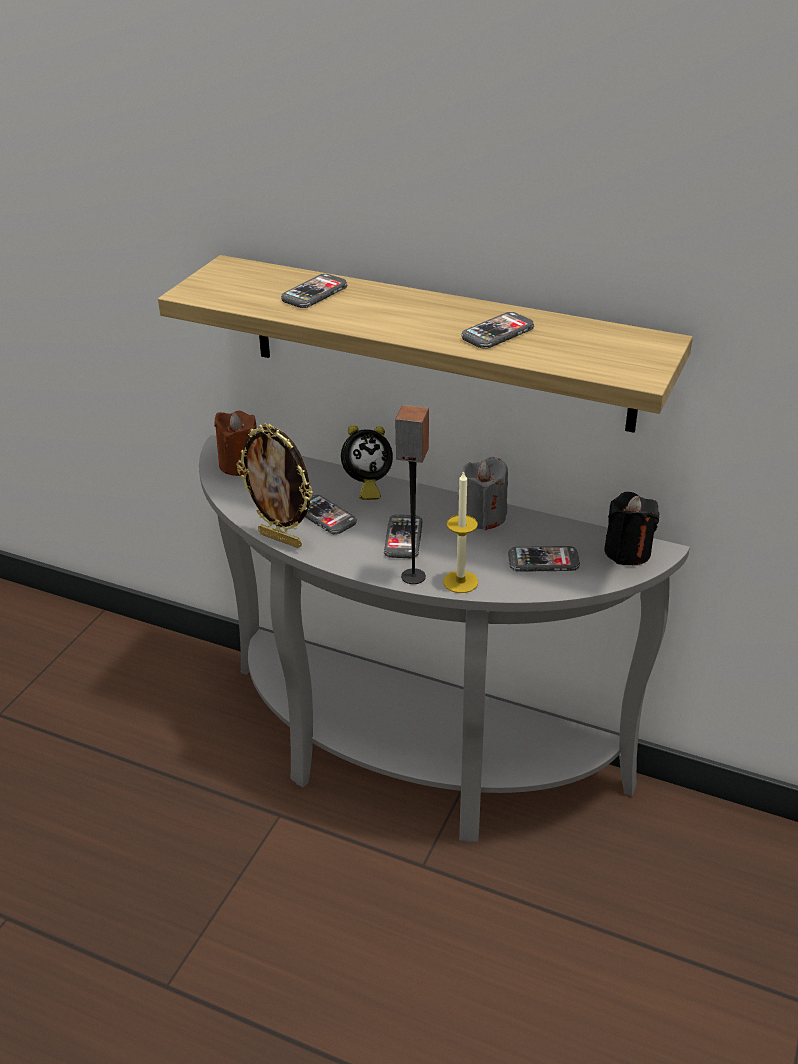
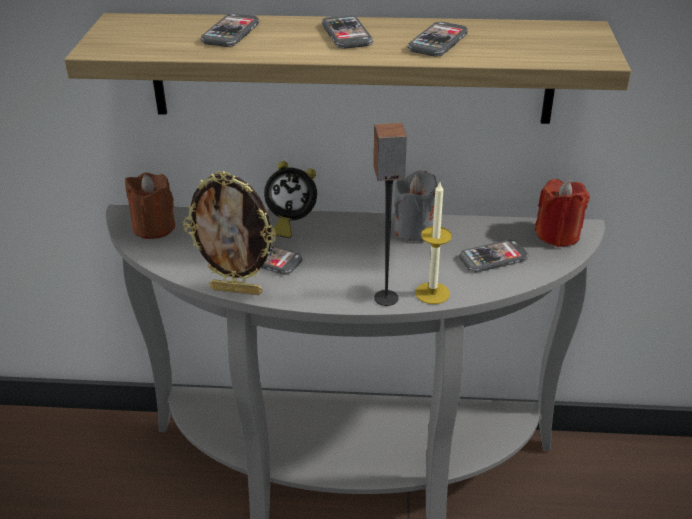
camera: 20 degrees left, 0 degrees up
alarm clock [341,425,393,500] -> alarm clock turned 45 degrees clockwise [264,161,317,238]
phone [384,514,423,558] -> phone moved to [322,15,373,49]
black candle [604,492,660,566] -> red candle [535,179,590,247]

